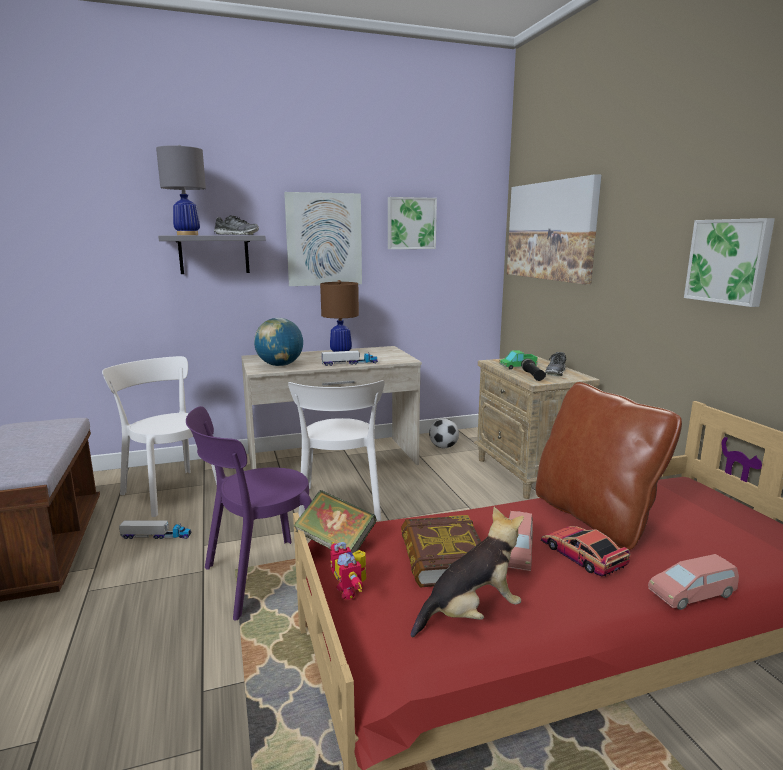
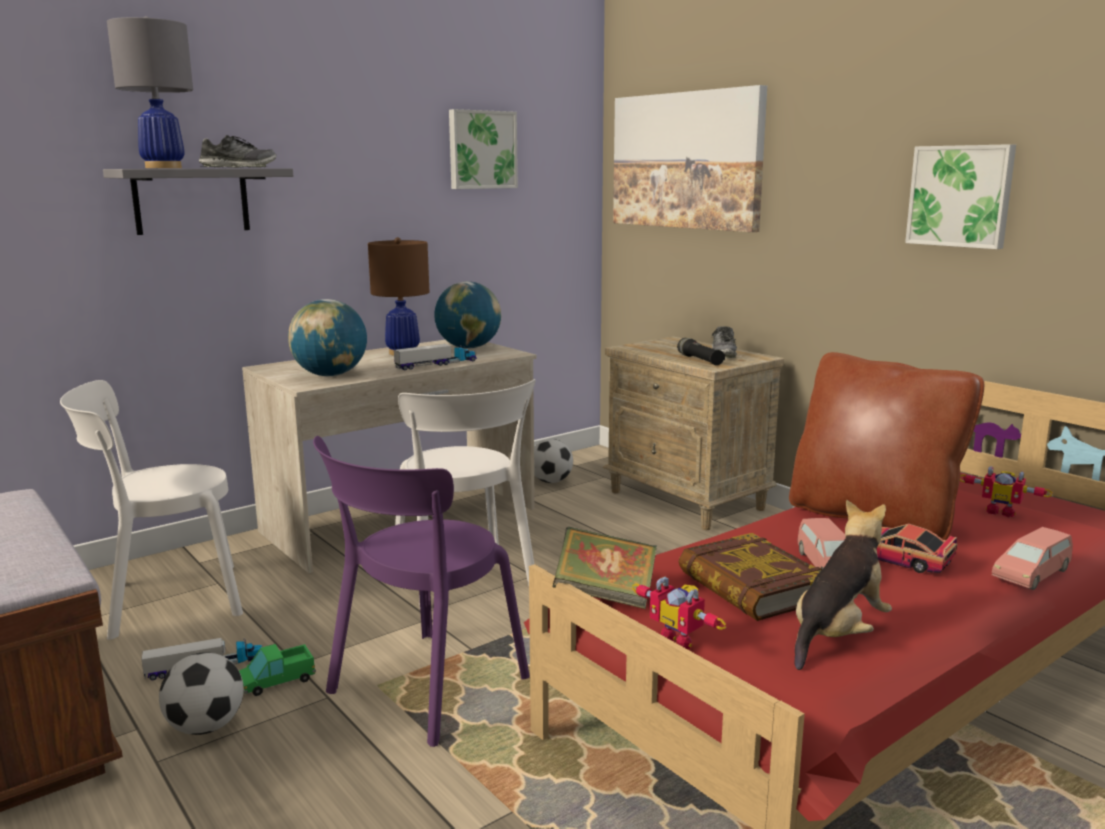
camera: 20 degrees left, 0 degrees up
white chair [102,356,217,517] -> white chair turned 45 degrees counterclockwise [60,380,243,640]
picture [284,192,362,286] -> none
toy truck [499,350,538,370] -> toy truck moved to [239,644,316,696]
none -> football [159,652,244,735]
none -> globe [434,281,501,349]
none -> toy robot [960,466,1053,517]

